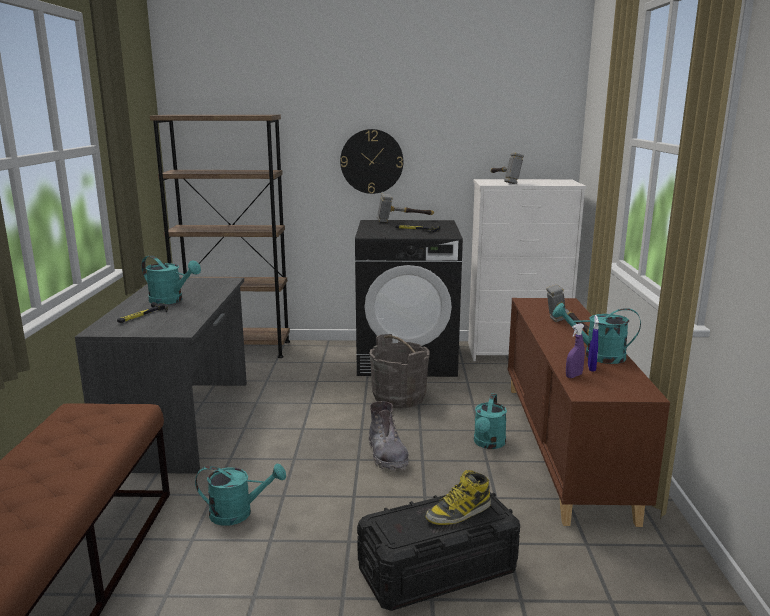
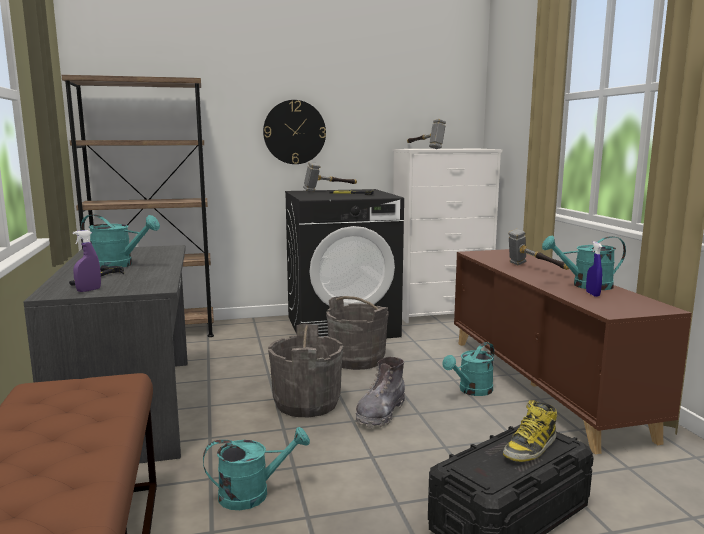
camera: 15 degrees left, 5 degrees down
grey boot [369,401,409,471] -> grey boot turned 60 degrees clockwise [356,357,405,428]
turquoise watering can [474,393,507,449] -> turquoise watering can turned 45 degrees clockwise [442,342,494,396]
purple spray bottle [566,323,585,378] -> purple spray bottle moved to [73,230,101,292]
none -> grey bucket [268,323,343,417]

